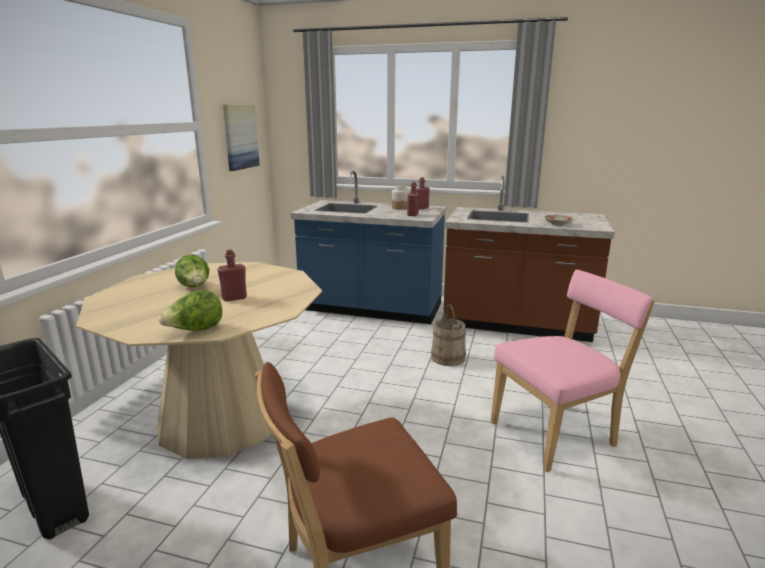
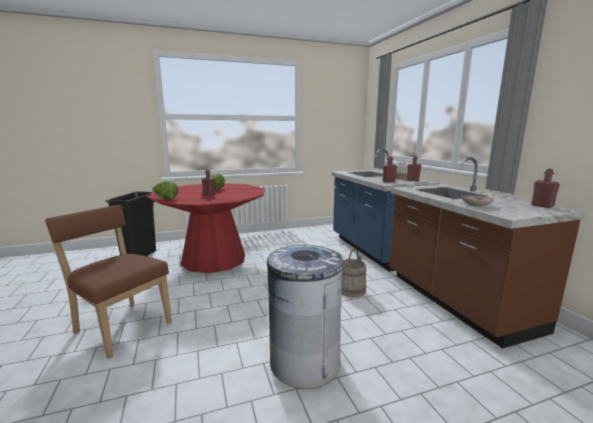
camera: 55 degrees right, 5 degrees down
beige dining table [76,262,322,459] -> red dining table [147,183,264,273]
picture [223,105,260,171] -> none
pink chair [491,270,655,472] -> grey trash can [267,245,344,389]
none -> red bottle [531,169,560,208]

